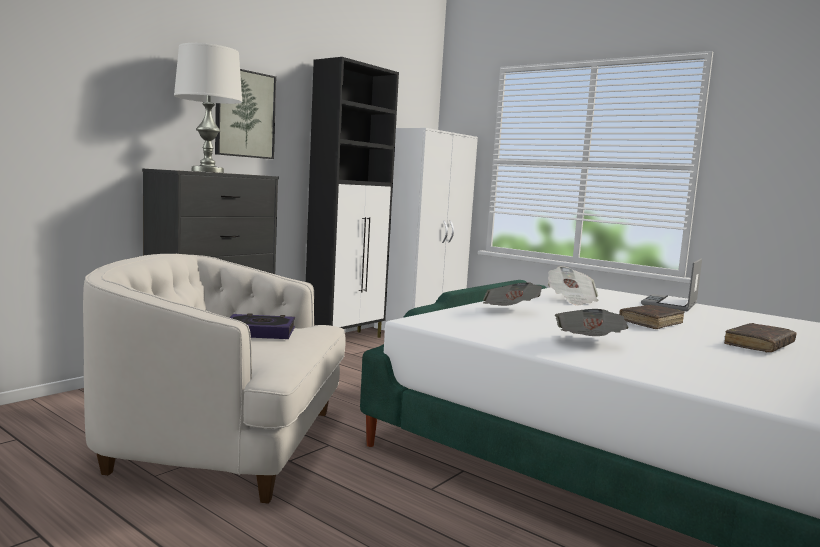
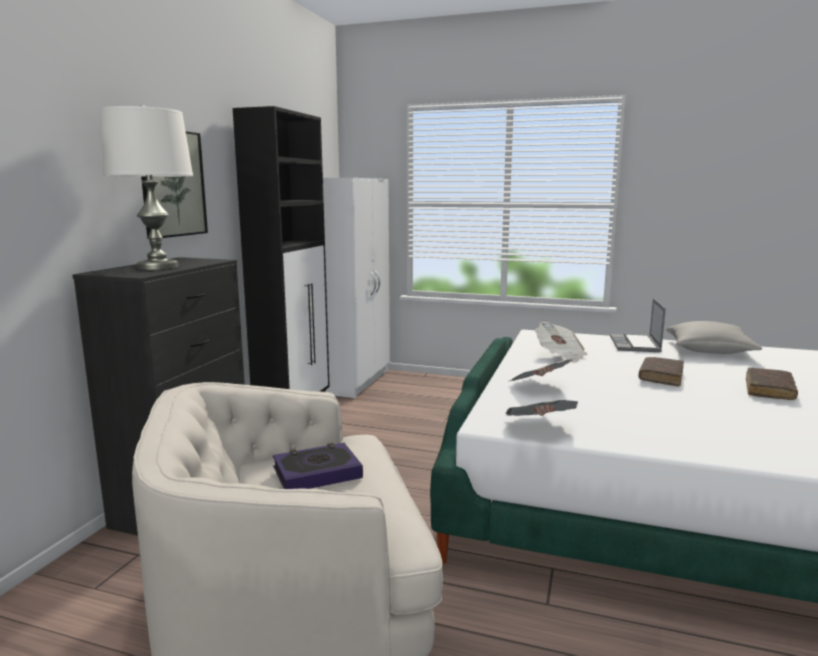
camera: 20 degrees left, 5 degrees up
newspaper [555,309,629,336] -> newspaper moved to [506,400,578,416]
none -> grey pillow [666,321,762,354]

